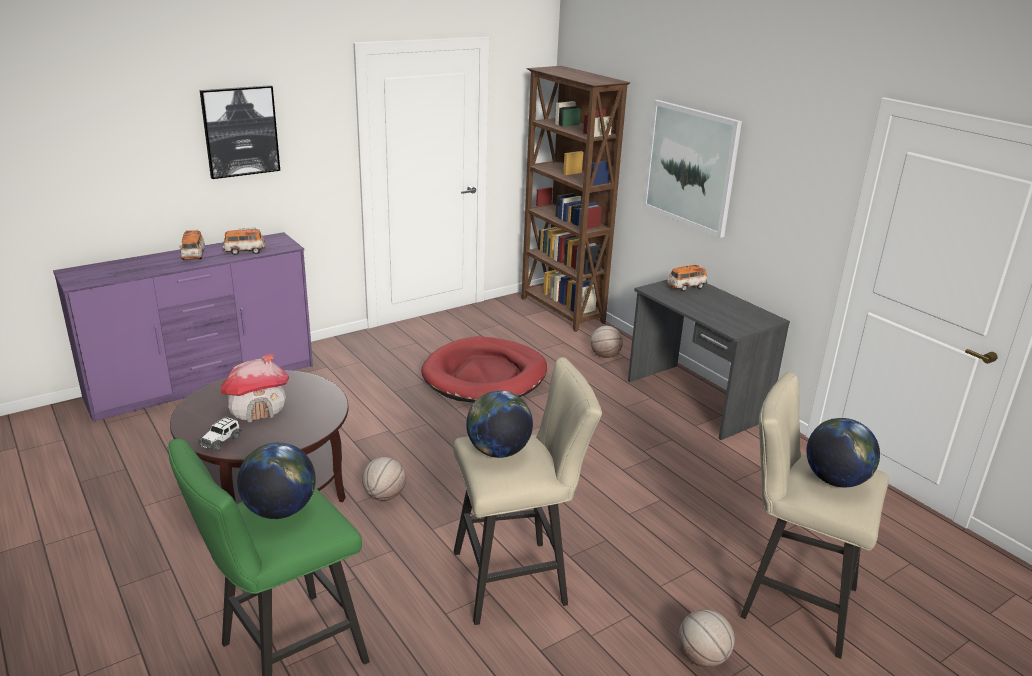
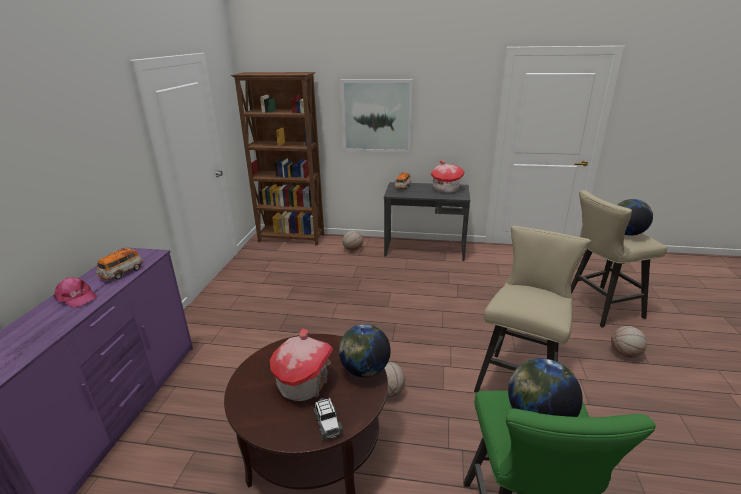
camera: 45 degrees left, 0 degrees up
toy car [179,230,205,260] -> pink cap [53,277,97,308]
picture [200,85,280,179] -> none
red dog bed [421,336,547,403] -> none
globe [466,391,533,458] -> globe moved to [339,324,391,378]
none -> toy house [431,160,465,193]

